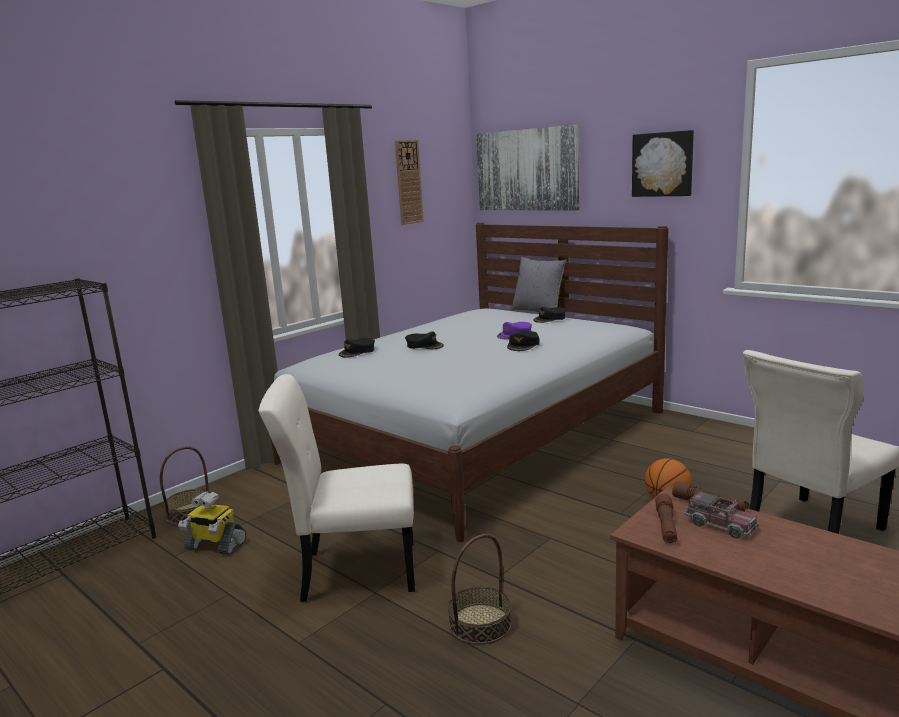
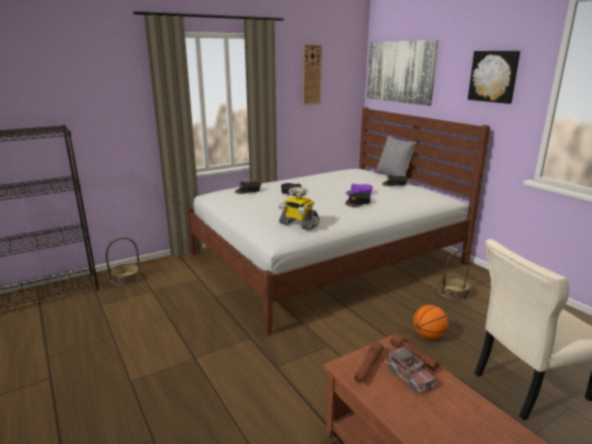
camera: 15 degrees right, 5 degrees up
toy robot [178,491,247,555] -> toy robot moved to [278,186,320,230]
beige chair [259,374,415,602] -> none
basket [448,534,512,645] -> basket moved to [438,250,471,301]

